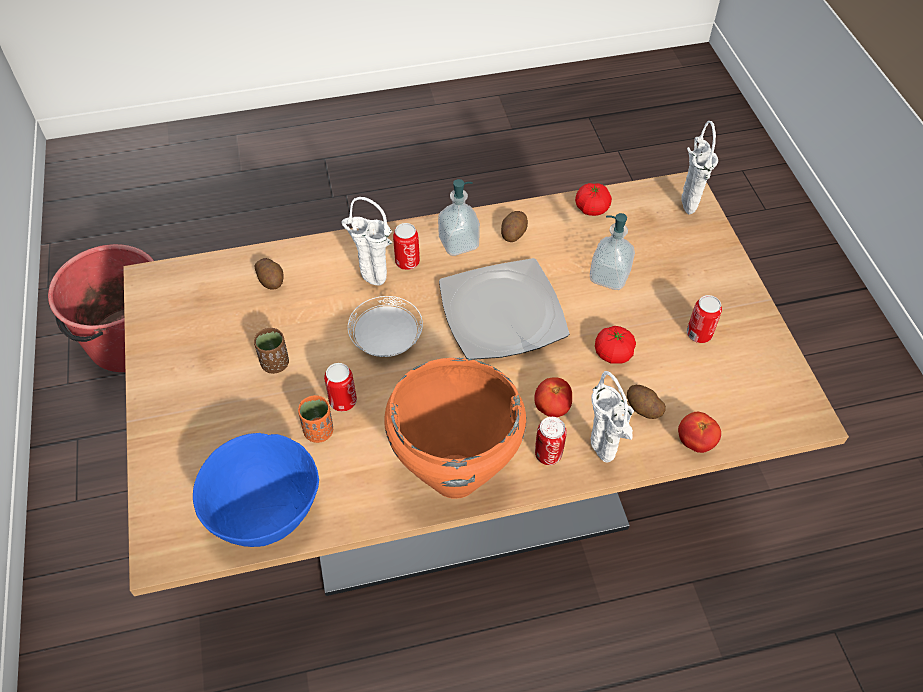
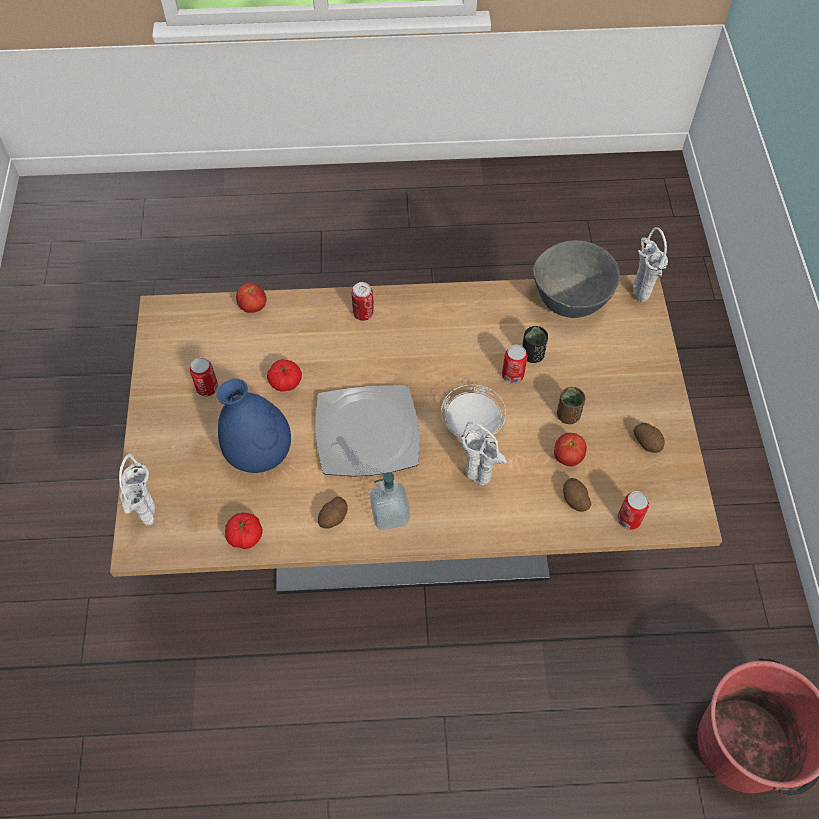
camera: 170 degrees left, 5 degrees up
blue bowl [193,433,319,547] -> grey bowl [533,240,620,318]
orange cup [298,395,333,443] -> black cup [522,326,548,363]
orange cooking pot [384,358,526,499] -> none
can [393,223,420,270] -> can moved to [617,491,649,530]
tomato [535,378,572,417] -> tomato moved to [554,433,587,466]
soap dispenser [590,213,635,290] -> blue vase [217,378,291,473]
white vase [591,371,634,462] -> white vase moved to [633,227,668,302]
potato [627,385,666,419] -> potato moved to [633,423,665,453]

